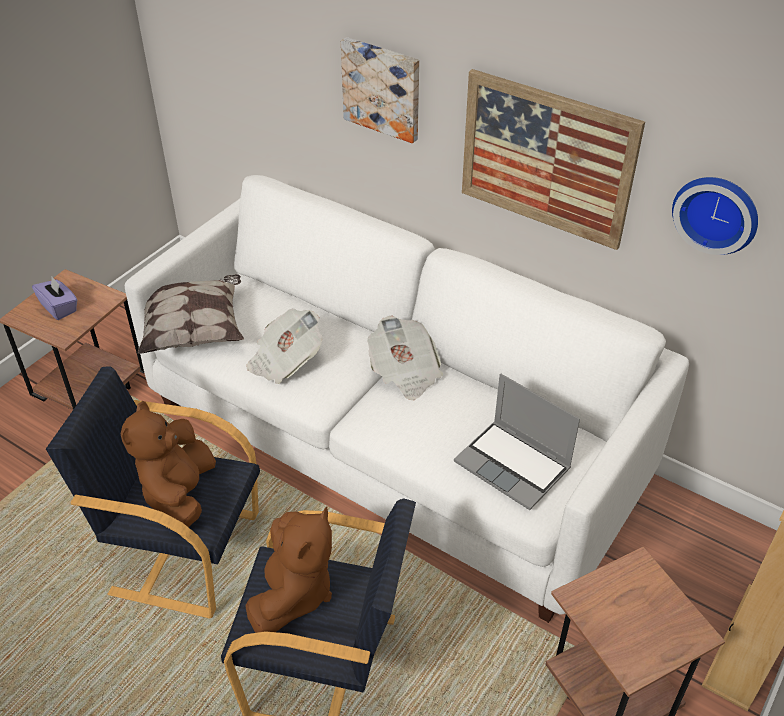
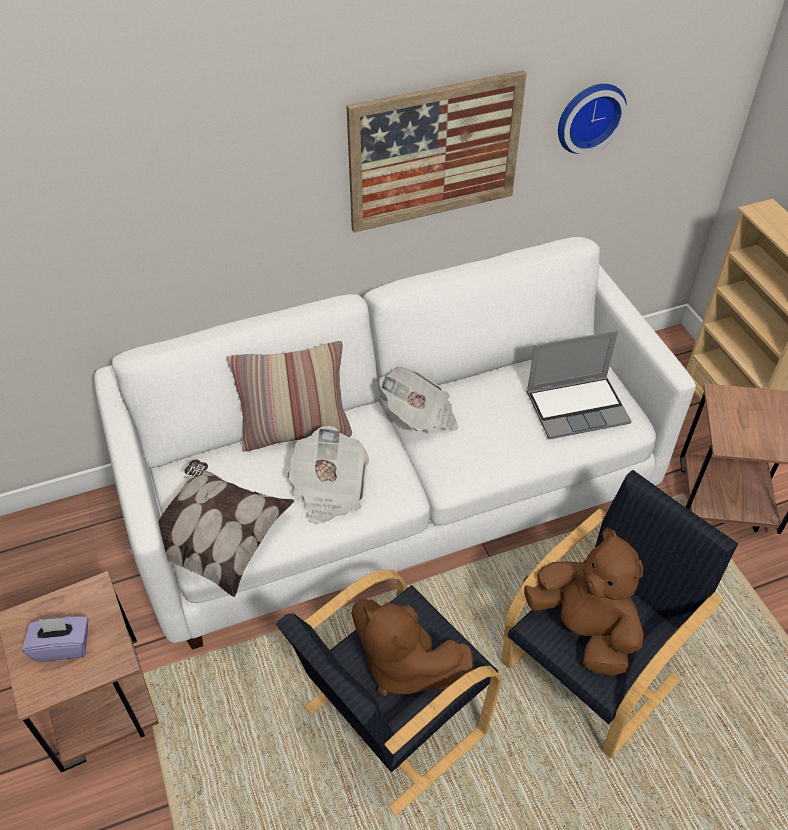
camera: 55 degrees left, 5 degrees up
picture [341,37,419,143] -> none
none -> pillow [228,341,352,452]

